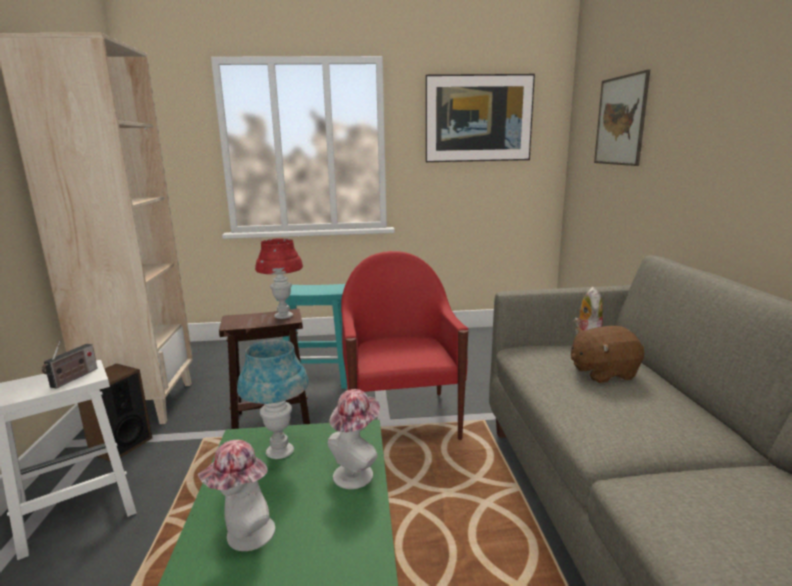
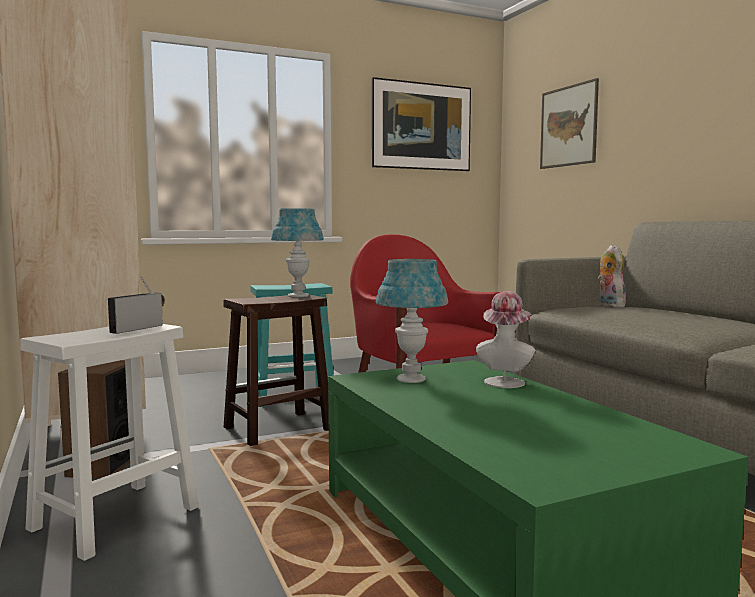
camera: 20 degrees left, 10 degrees down
radio [42,341,98,389] -> radio turned 150 degrees counterclockwise [108,276,165,334]
hat [198,440,275,551] -> none
red table lamp [255,238,303,319] -> blue table lamp [271,208,324,297]
brown plush toy [571,326,644,383] -> none

